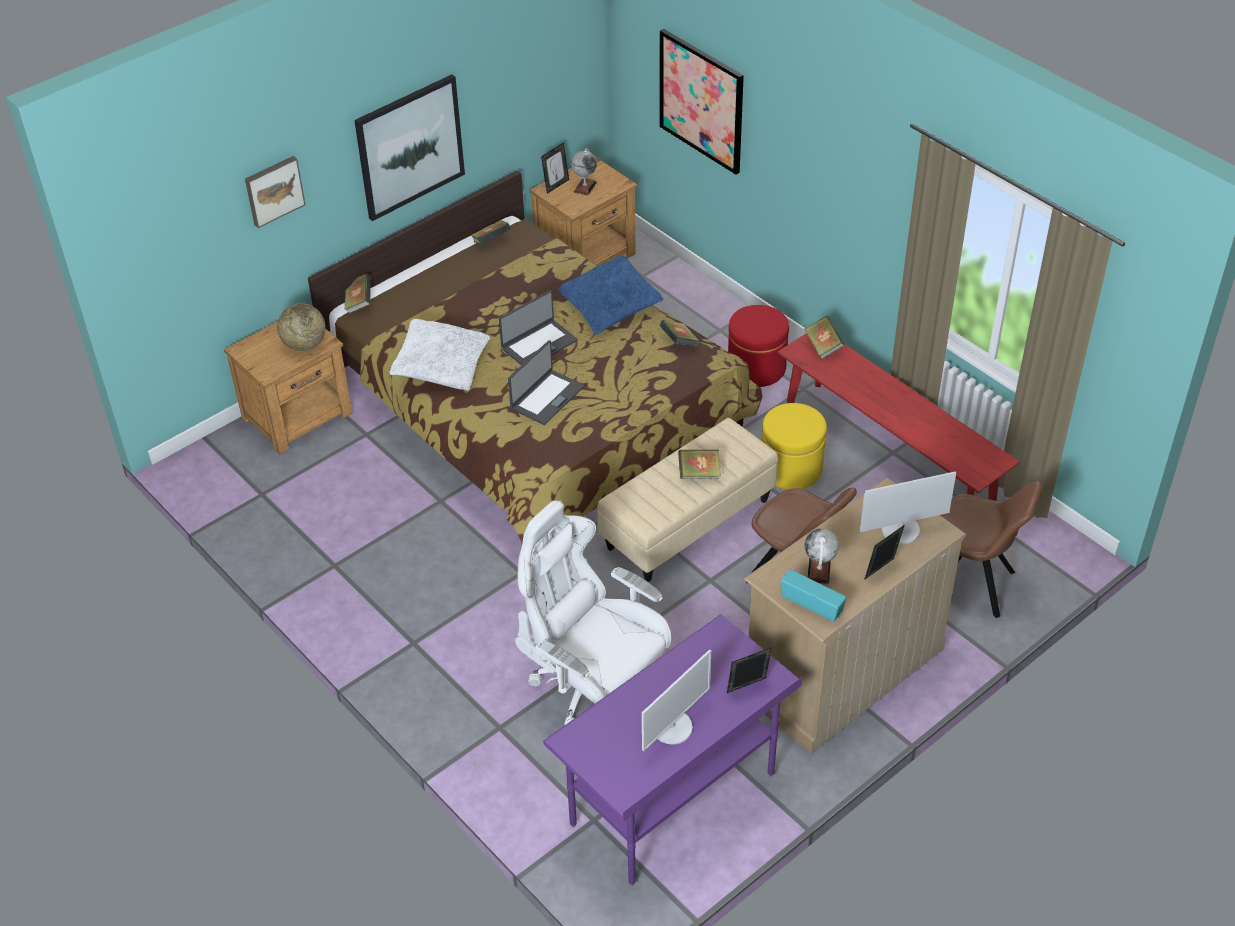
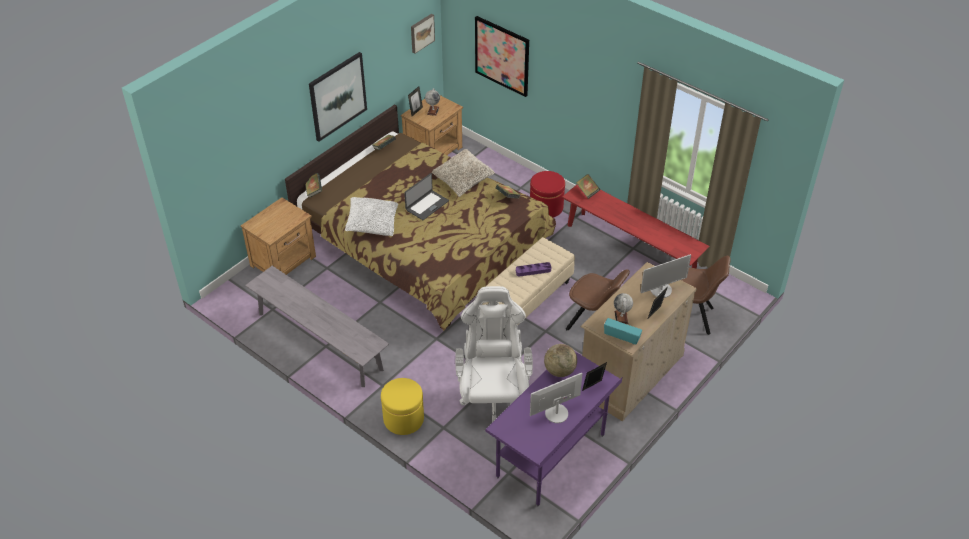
camera: 10 degrees left, 0 degrees up
picture [245,156,306,228] -> picture moved to [411,14,435,54]
globe [277,303,326,351] -> globe moved to [544,344,577,377]
laptop [508,340,584,425] -> none
white office chair [515,500,671,726] -> white office chair turned 60 degrees clockwise [455,286,533,422]
blue pillow [558,255,663,335] -> beige pillow [432,149,495,197]
monitor [642,649,711,751] -> monitor turned 150 degrees counterclockwise [530,373,583,423]
book [678,449,721,479] -> purple tray [516,262,551,277]
yellow ottoman [762,403,827,490] -> yellow ottoman moved to [381,378,424,435]
none -> grey bench [245,266,389,387]

